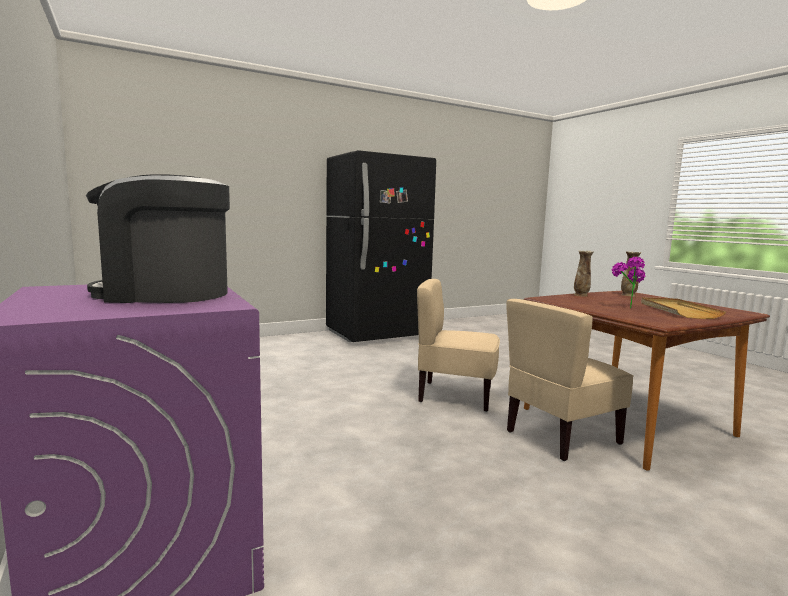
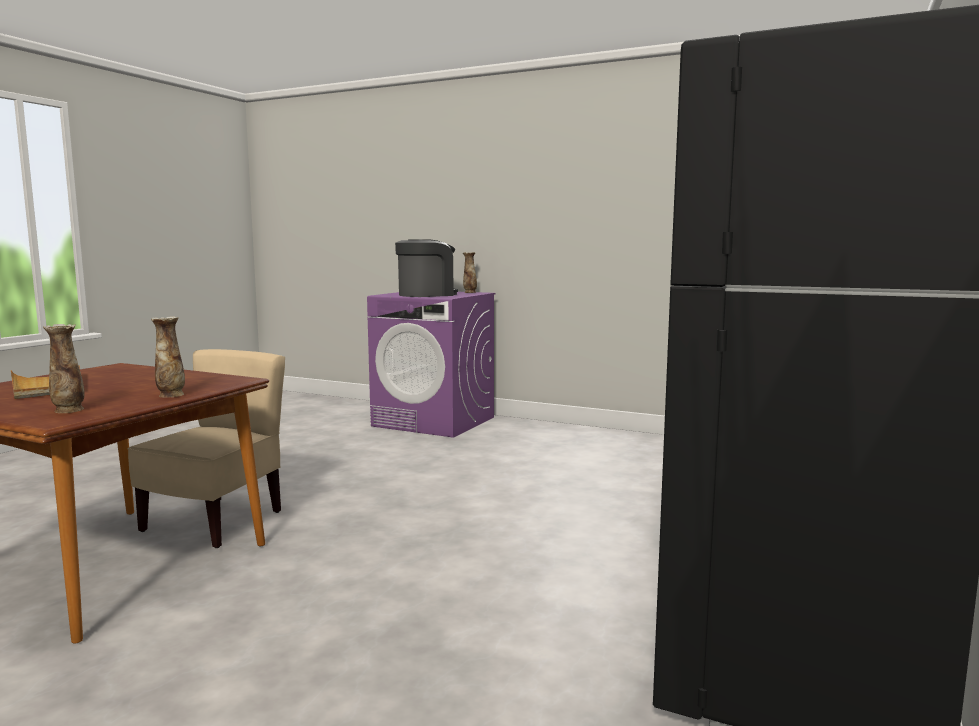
camera: 145 degrees right, 0 degrees up
beige chair [417,279,500,412] -> none
potted plant [612,257,645,309] -> none
none -> vase [463,252,477,293]

